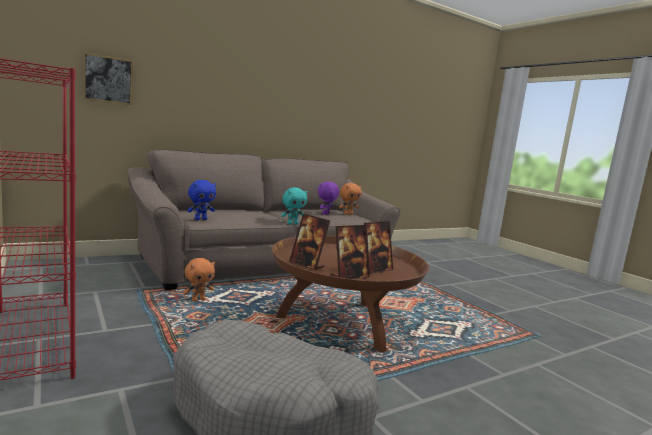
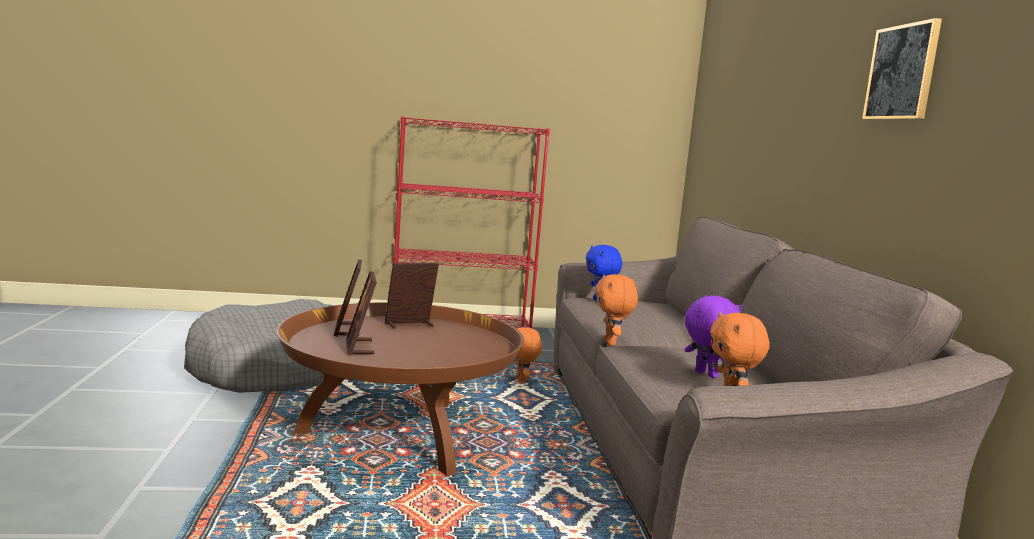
camera: 115 degrees right, 0 degrees up
picture [83,52,133,105] -> picture moved to [862,18,942,120]
turquoise plush toy [281,187,308,225] -> orange plush toy [595,274,638,346]

